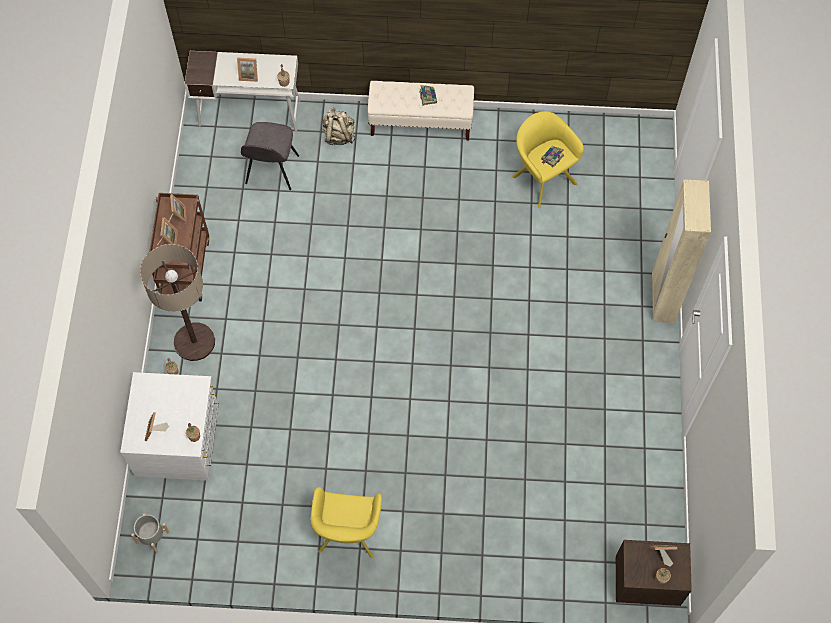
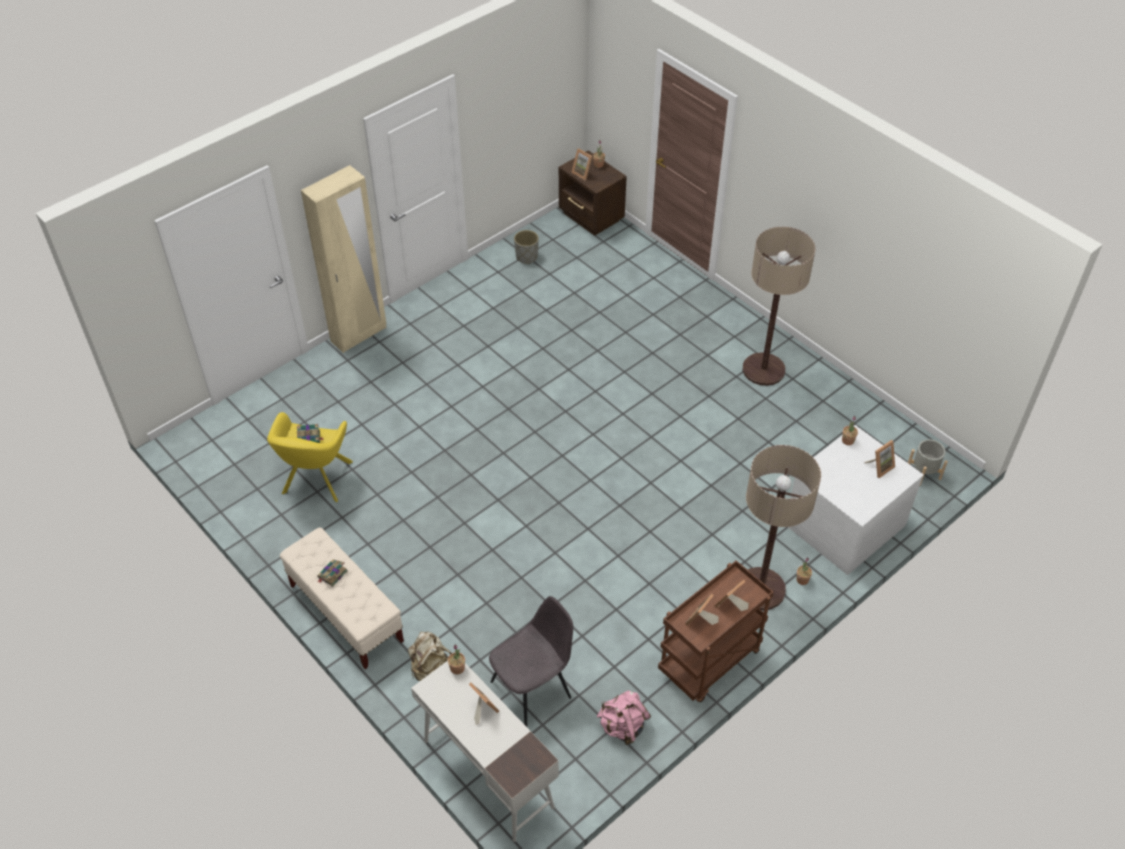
camera: 135 degrees left, 15 degrees down
yellow armchair [311,487,382,558] -> floor lamp [743,227,816,386]
none -> grey planter [514,230,539,264]
none -> pink backpack [597,691,651,745]

